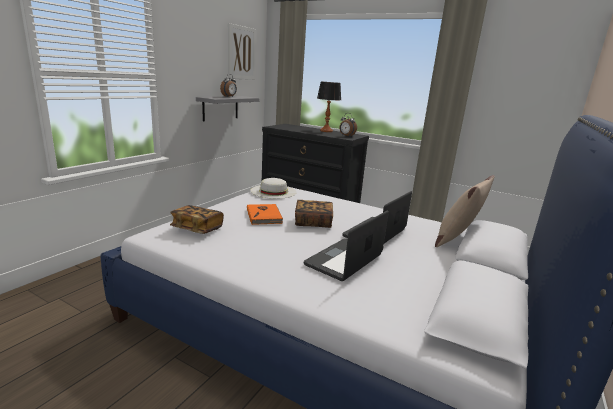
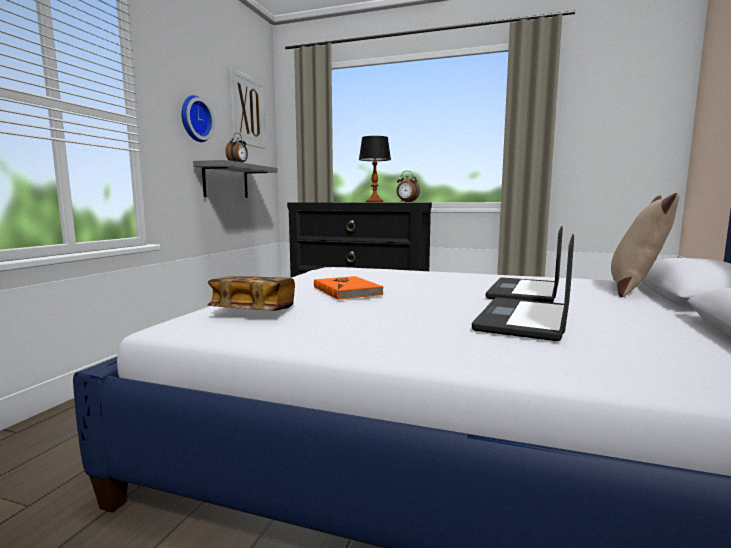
camera: 10 degrees left, 10 degrees down
white hat [250,178,297,199] -> none
book [295,200,333,228] -> none
none -> wall clock [181,95,215,142]

